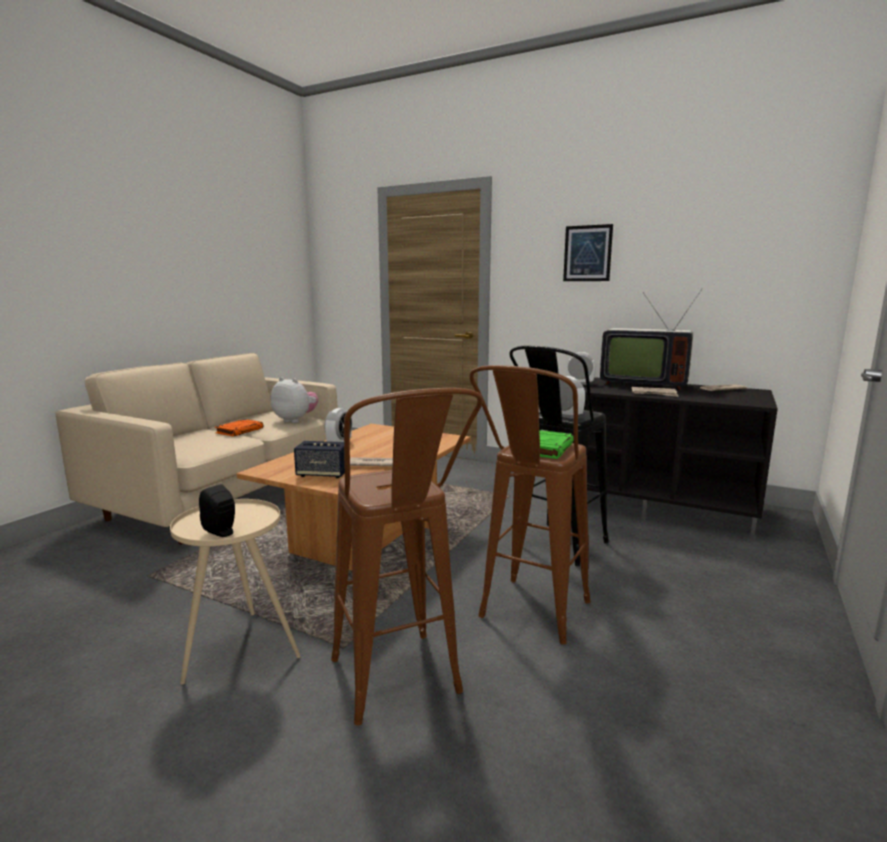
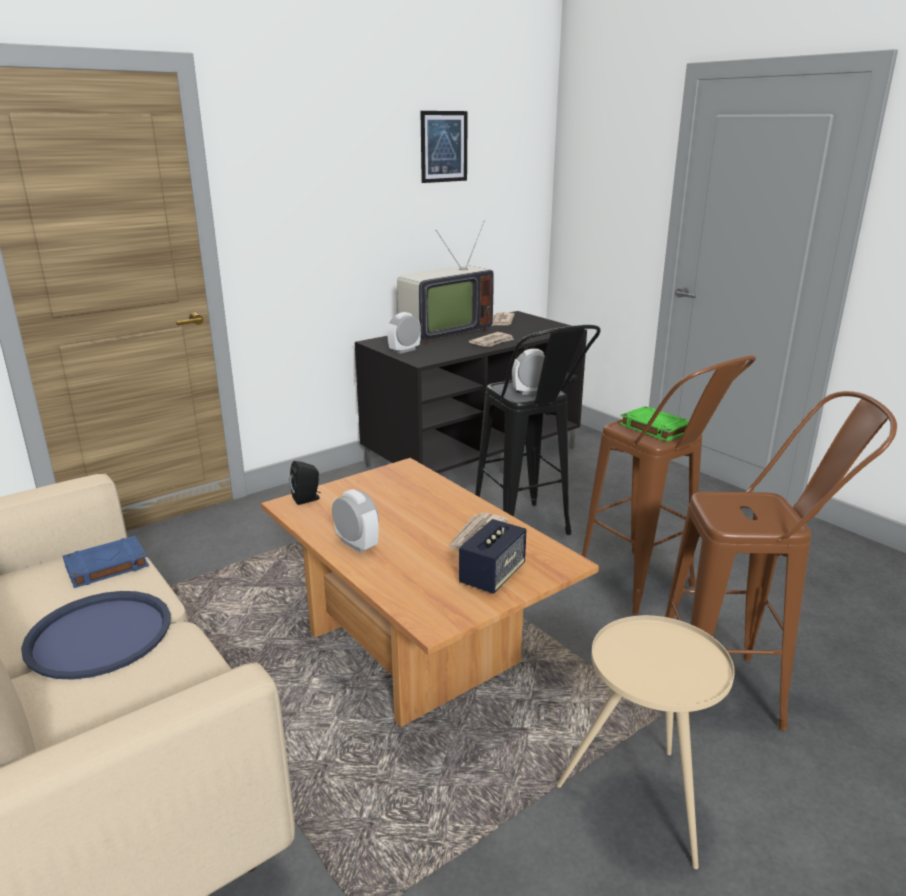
camera: 65 degrees left, 10 degrees up
black speaker [199,484,235,537] -> black speaker moved to [290,461,321,505]
orange book [215,419,263,436] -> blue tray [21,591,171,680]
plush toy [271,377,318,423] -> blue book [63,536,149,588]
picture [563,224,613,281] -> picture moved to [420,111,468,183]

